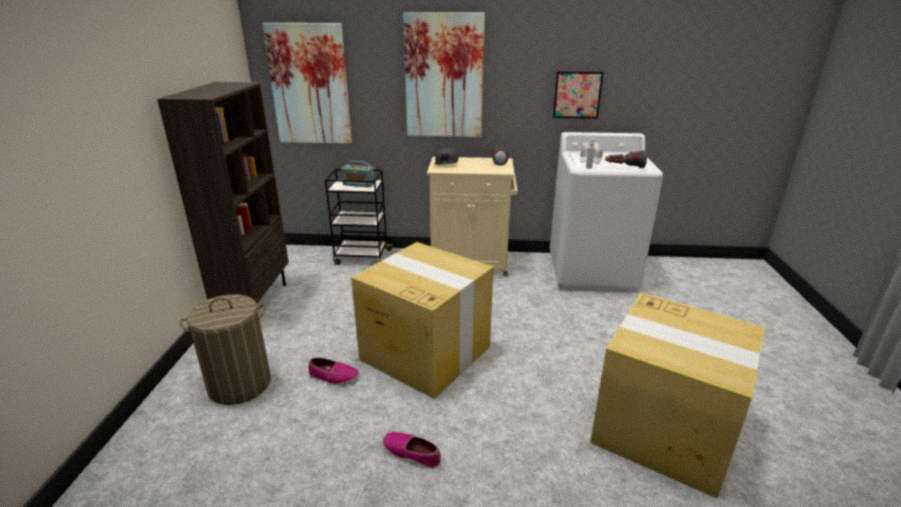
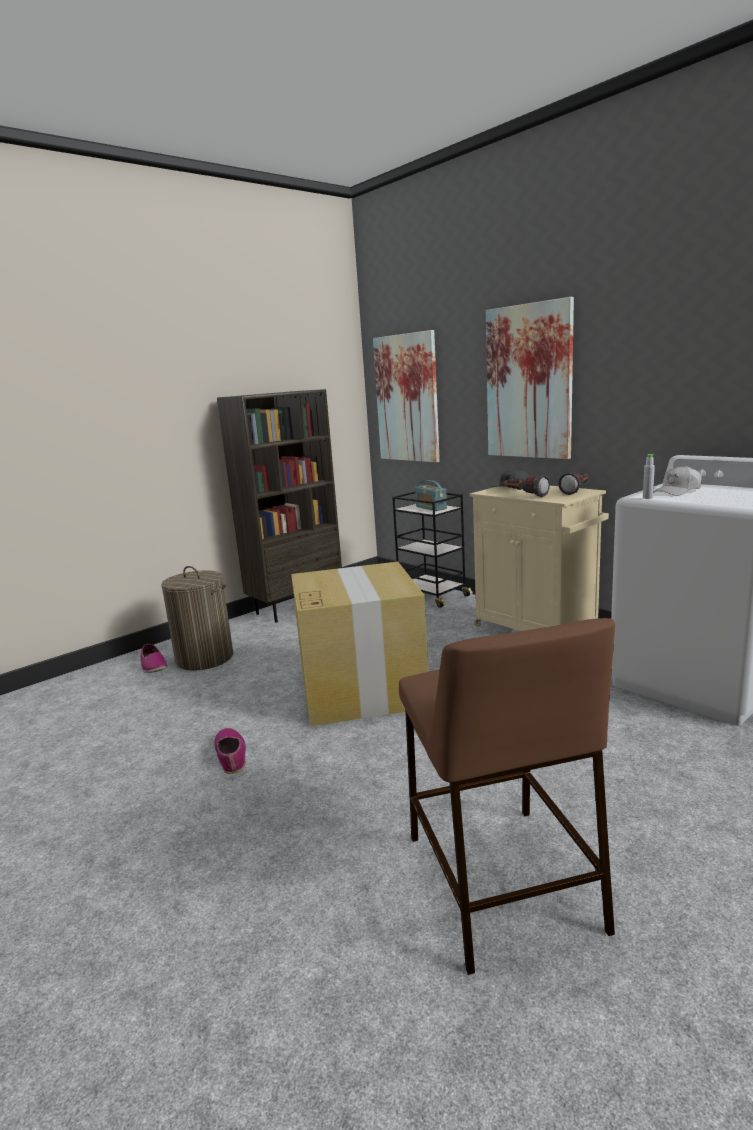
camera: 45 degrees right, 10 degrees down
shoe [309,358,359,385] -> shoe moved to [141,644,167,673]
picture [553,71,604,119] -> none
cardboard box [590,293,764,499] -> brown stool [399,618,615,975]
flashlight [605,150,647,169] -> flashlight moved to [504,475,550,497]

